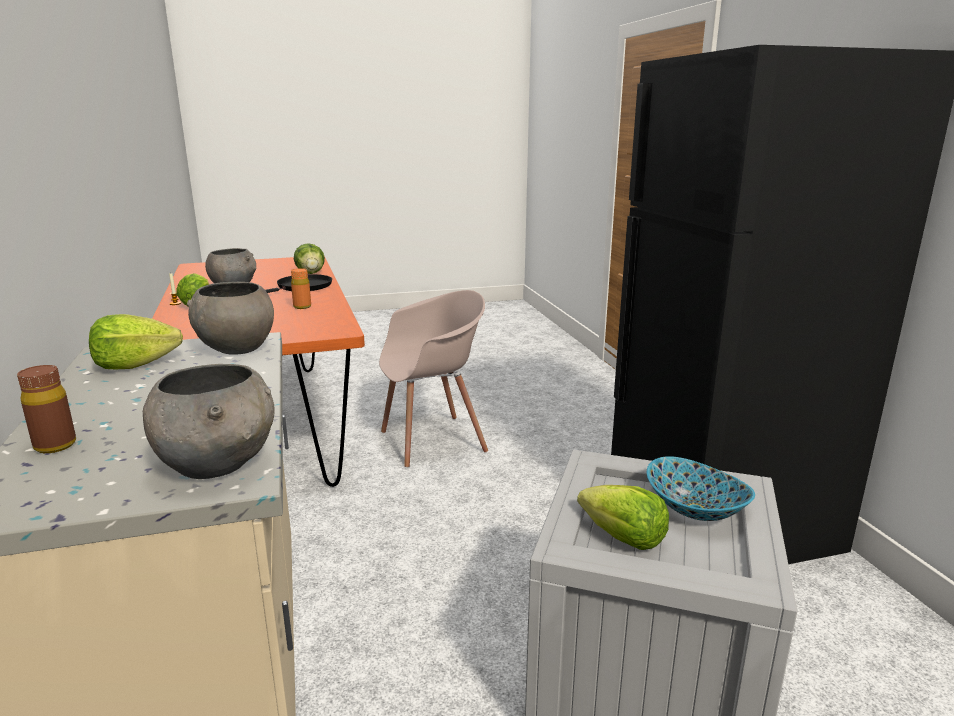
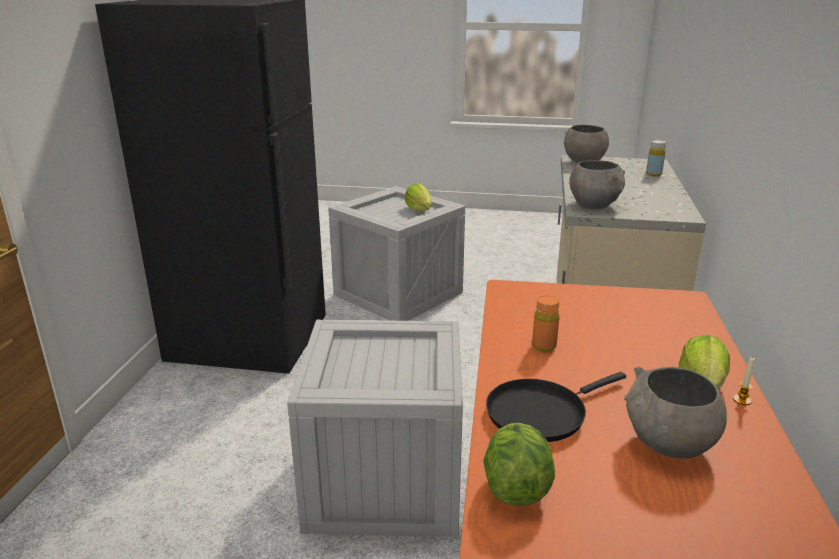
camera: 155 degrees left, 5 degrees up
brown bottle [17,365,76,453] -> yellow bottle [646,140,666,177]
lettuce [89,314,183,369] -> none
beige chair [379,290,488,467] -> crate [287,320,463,537]
bowl [647,456,755,521] -> none

